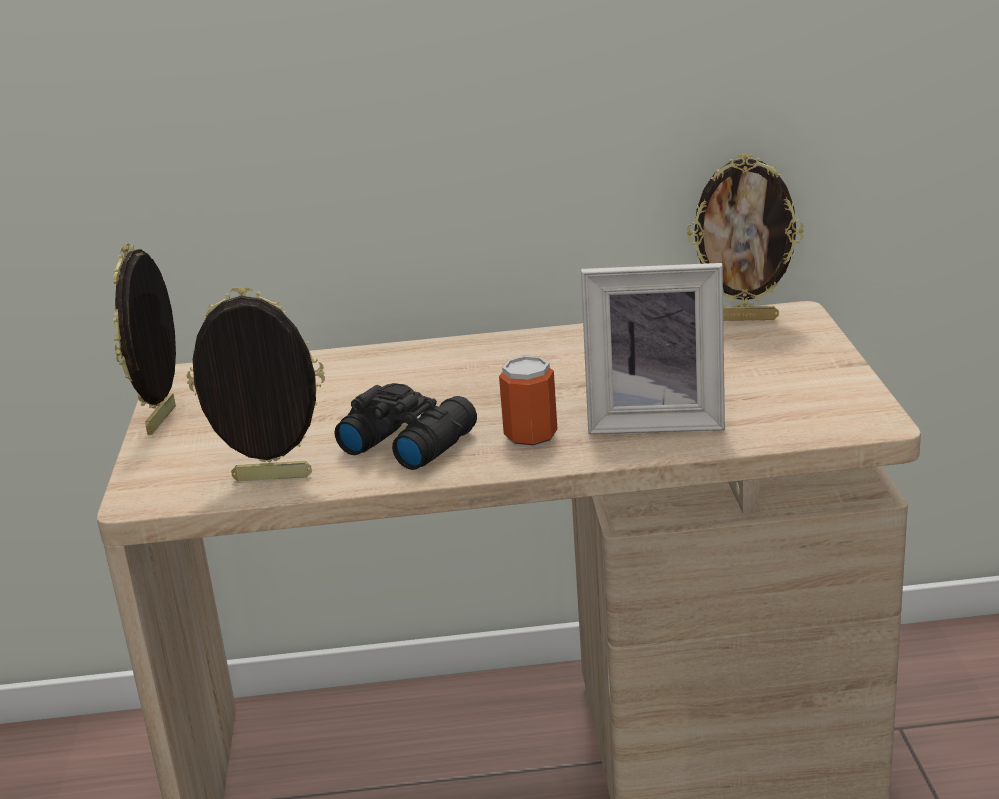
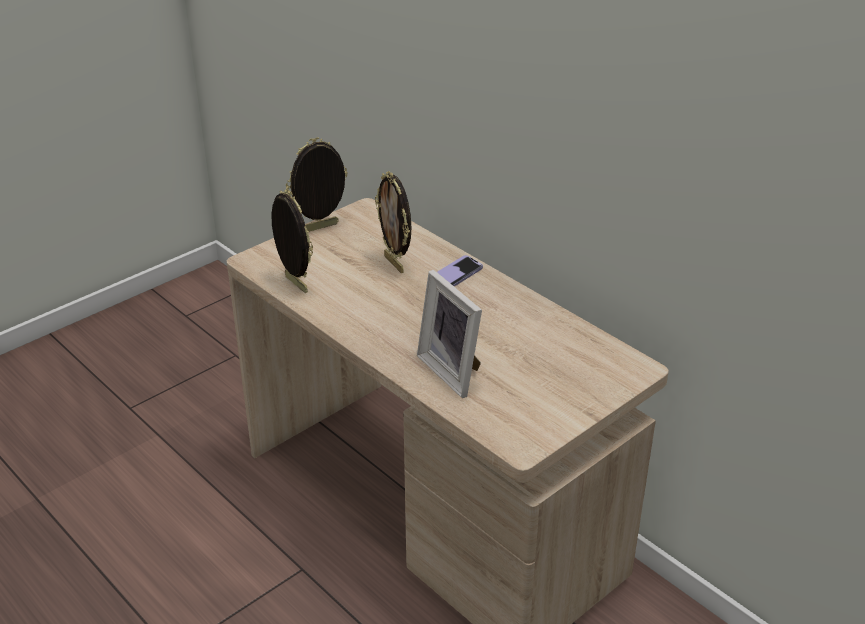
camera: 50 degrees right, 10 degrees up
black binoculars [335,383,477,470] -> none
can [499,355,557,448] -> none
picture frame [687,153,804,321] -> picture frame moved to [375,171,411,273]
none -> phone [437,255,483,287]

